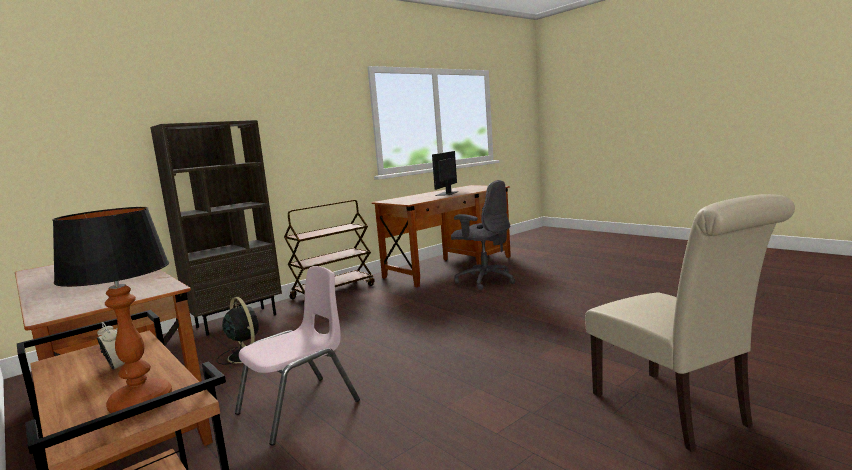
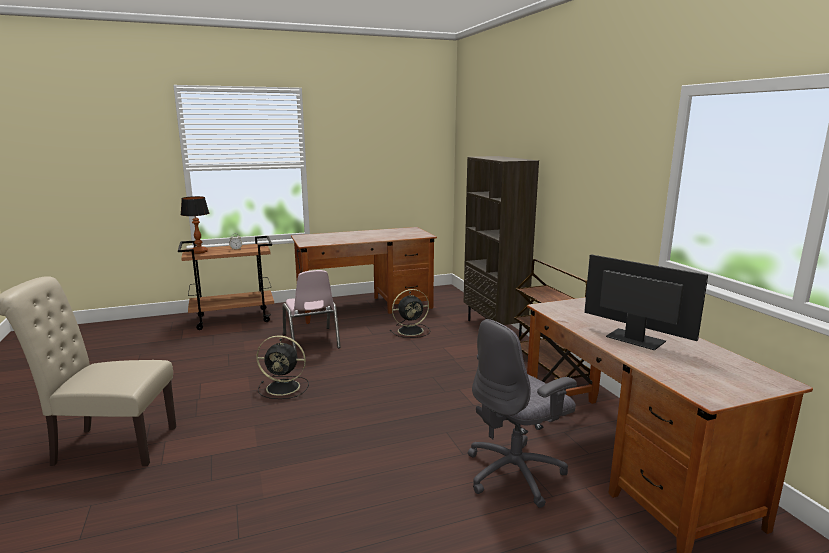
camera: 110 degrees right, 5 degrees up
none -> black fan [256,335,309,399]

